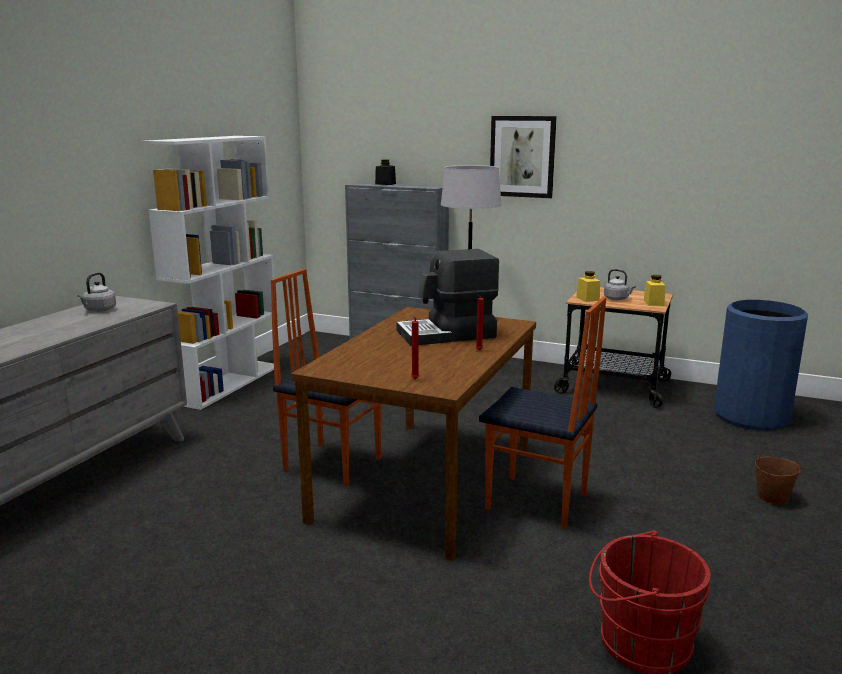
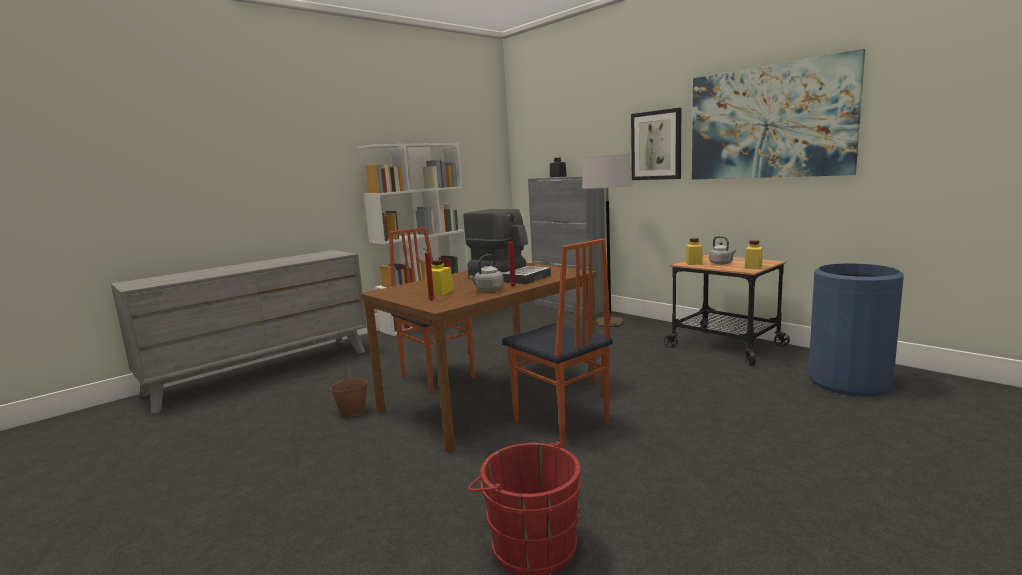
camera: 25 degrees right, 5 degrees down
grey kettle [77,272,116,312] -> grey kettle moved to [469,254,504,292]
coffee machine [396,249,499,346] -> coffee machine turned 150 degrees counterclockwise [463,209,551,284]
brown bucket [755,442,801,505] -> brown bucket moved to [330,365,368,417]
none -> yellow jar [425,260,454,296]
none -> picture [692,49,865,180]

